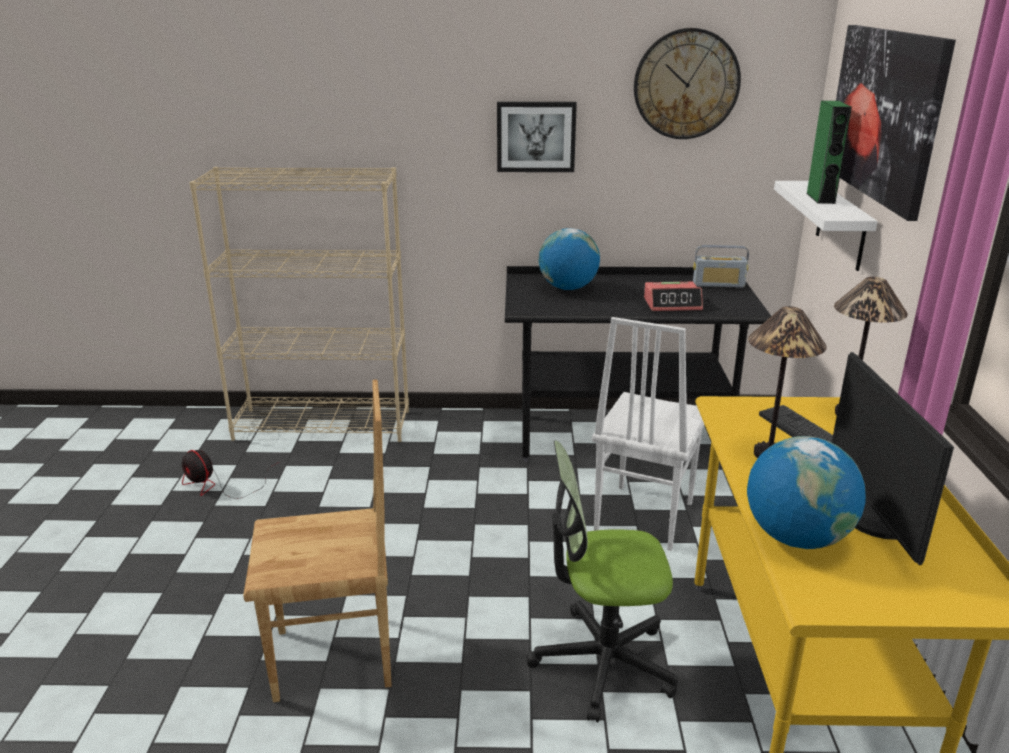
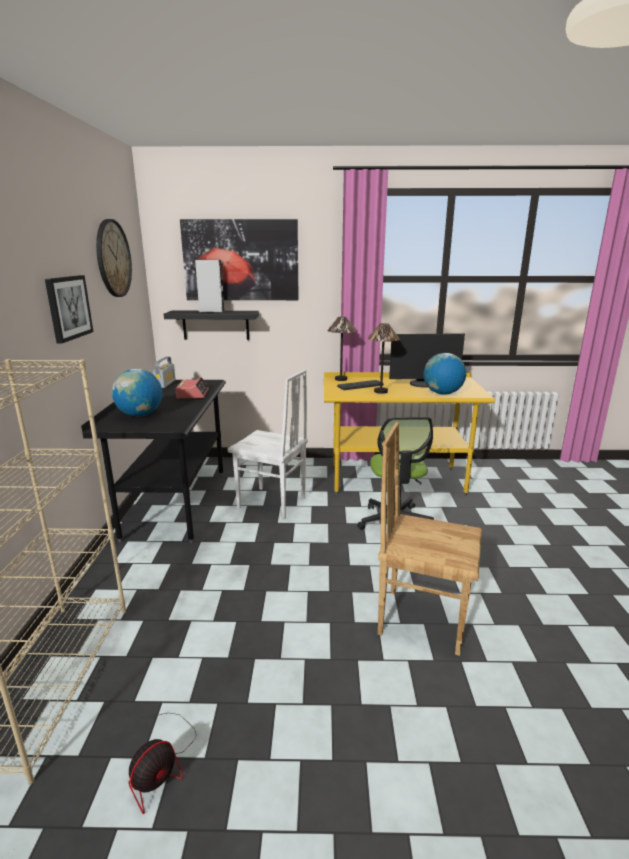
camera: 90 degrees left, 5 degrees down
brown chair [243,380,392,702] -> brown chair turned 60 degrees counterclockwise [378,422,482,656]
white shelf [774,181,878,271] -> black shelf [164,311,259,340]
green speaker [807,101,852,204] -> grey speaker [195,260,225,313]

